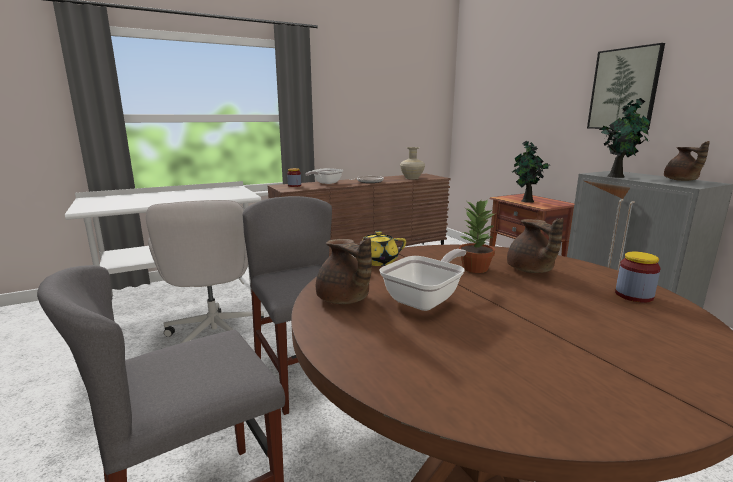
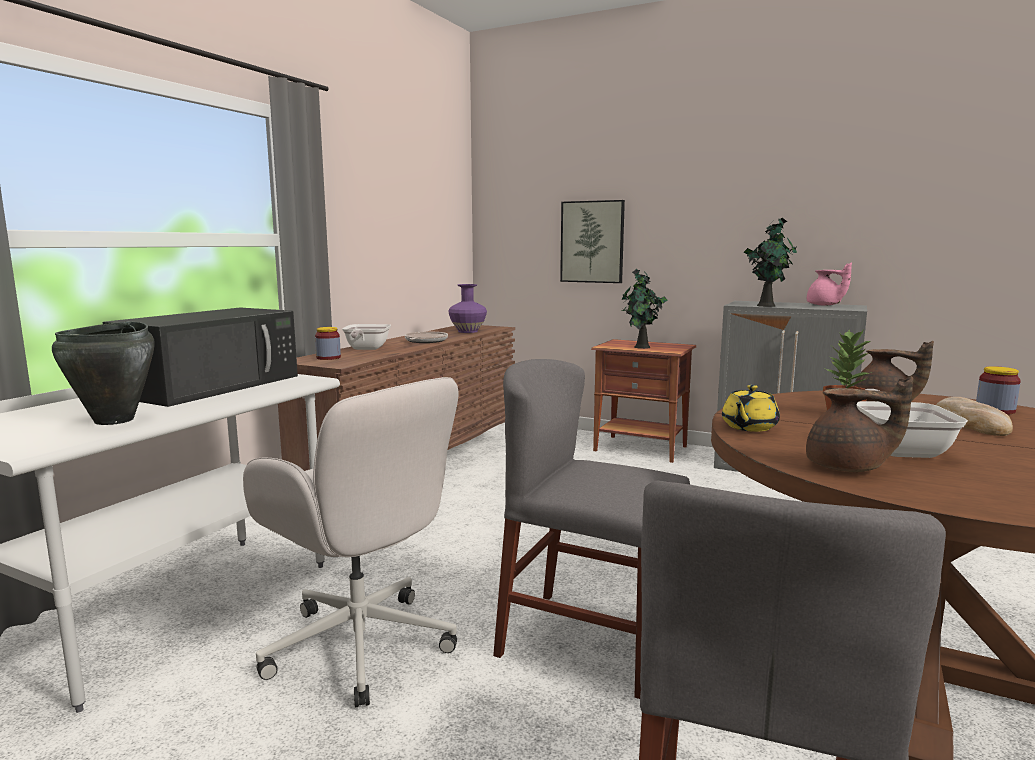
camera: 35 degrees left, 5 degrees down
beige vase [400,147,425,179] -> purple vase [448,284,487,333]
picture [587,43,665,130] -> picture moved to [560,200,625,283]
brown teapot [664,141,710,181] -> pink teapot [807,263,852,305]
none -> black cooking pot [52,321,155,425]
none -> black microwave [102,308,298,407]
none -> bread [936,397,1013,436]

